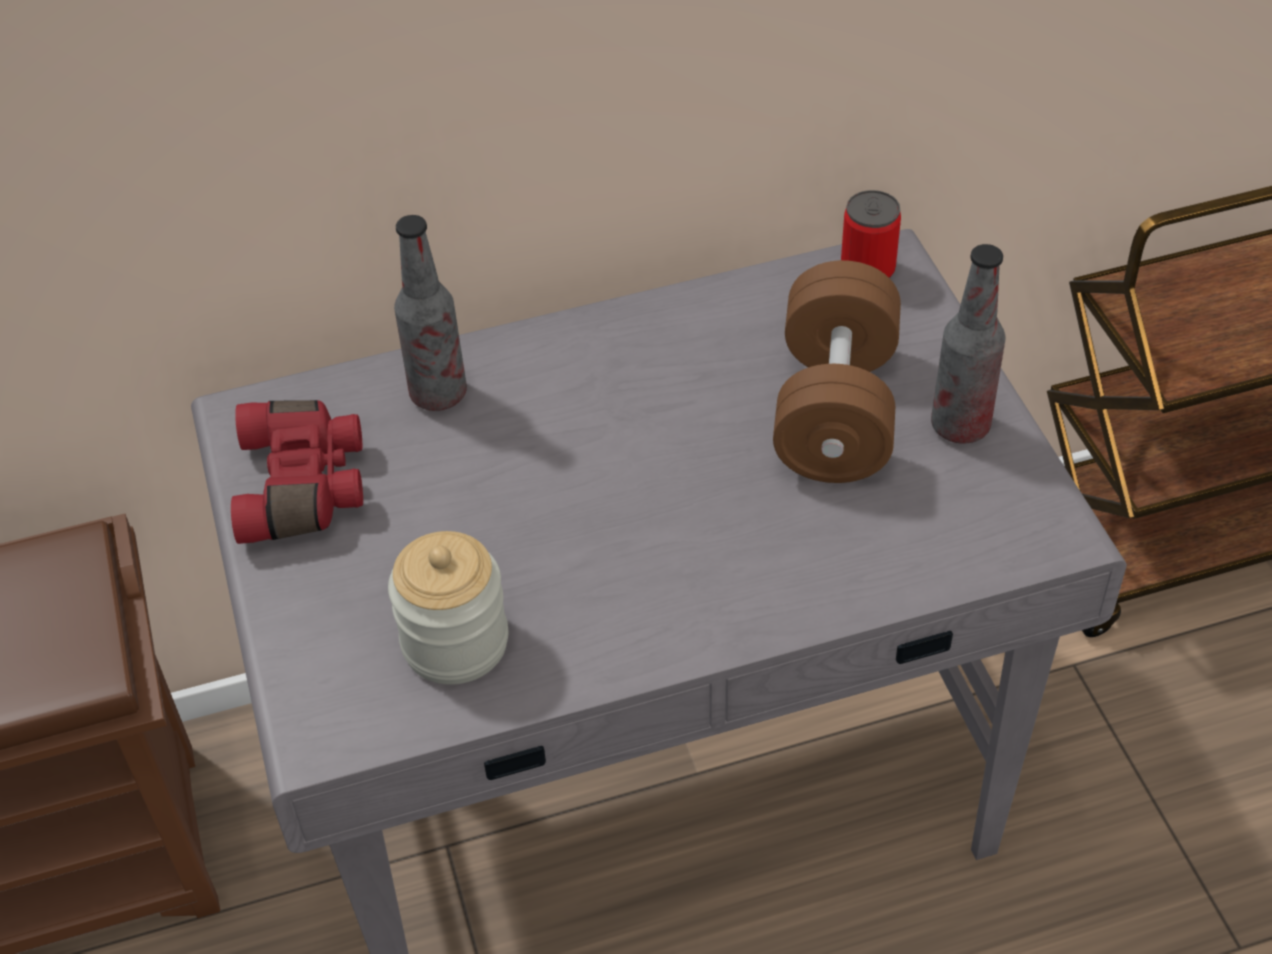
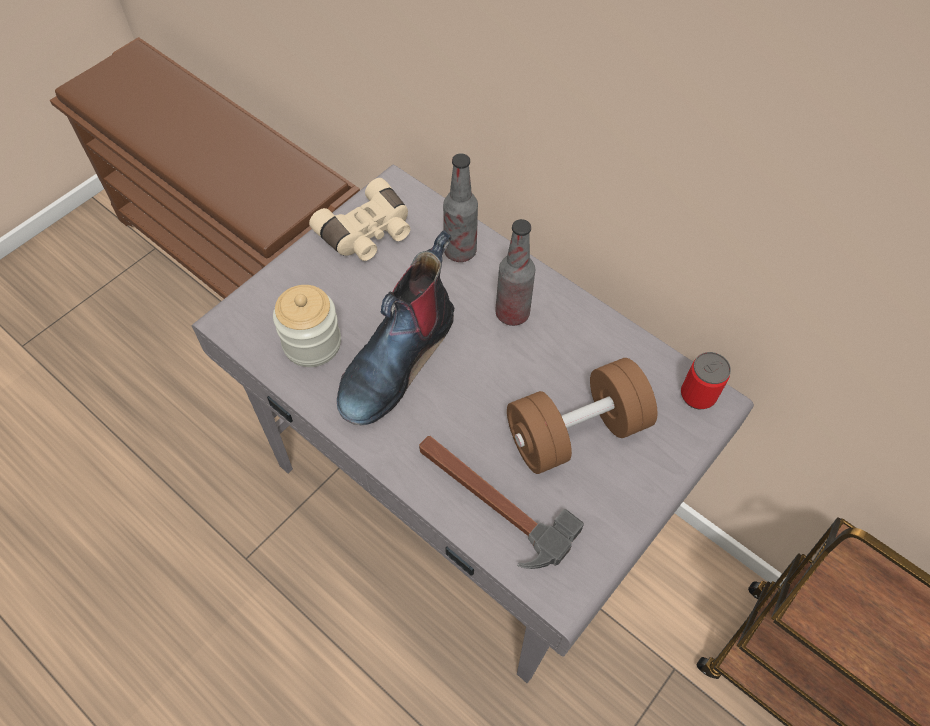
camera: 55 degrees right, 10 degrees up
red binoculars [231,400,363,544] -> beige binoculars [309,178,410,261]
bottle [931,244,1006,444] -> bottle moved to [495,219,535,326]
none -> boot [337,230,454,425]
none -> hammer [419,436,584,569]

